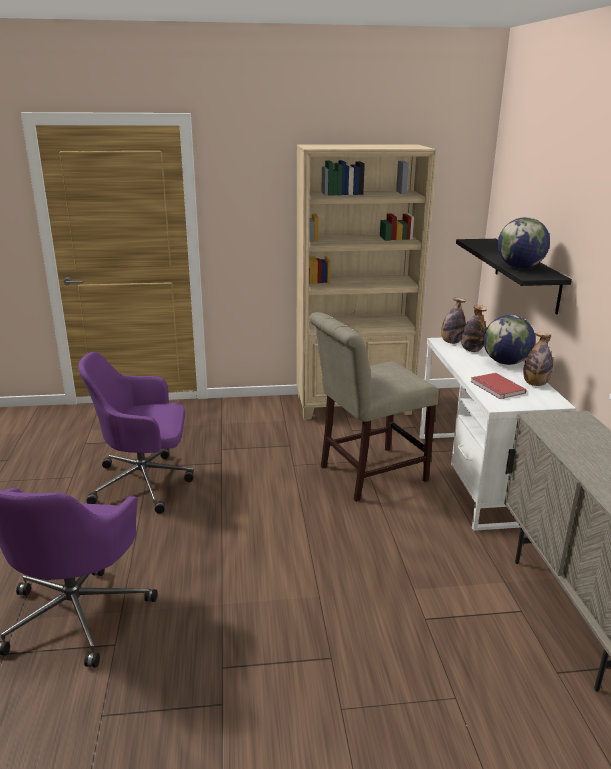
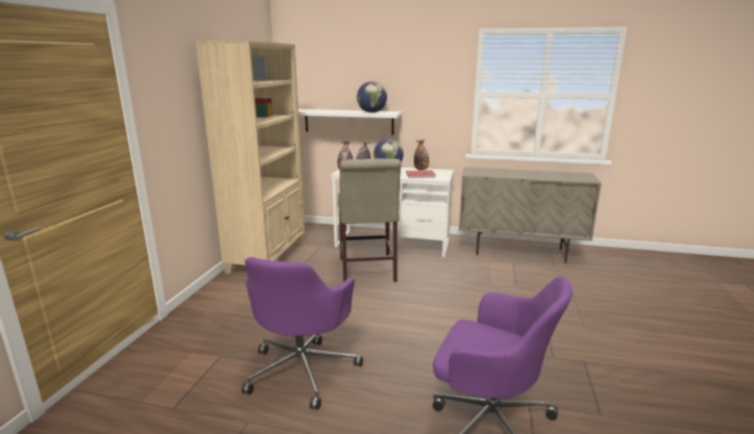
camera: 70 degrees left, 5 degrees down
black shelf [456,239,572,314] -> white shelf [298,109,403,135]

